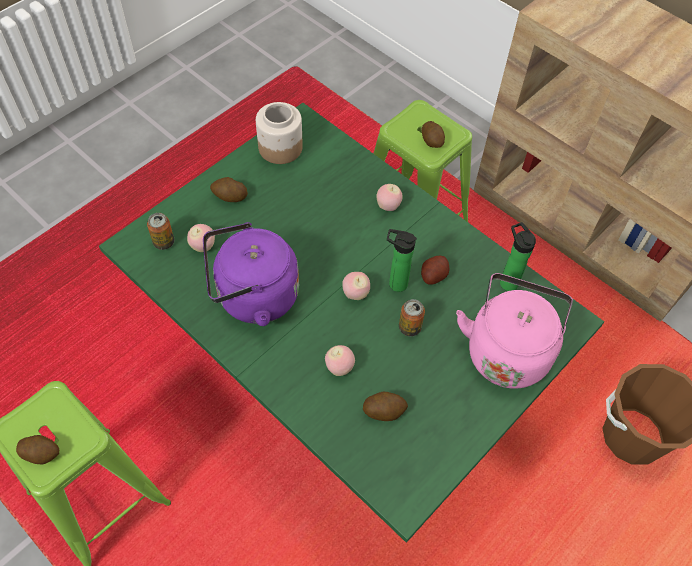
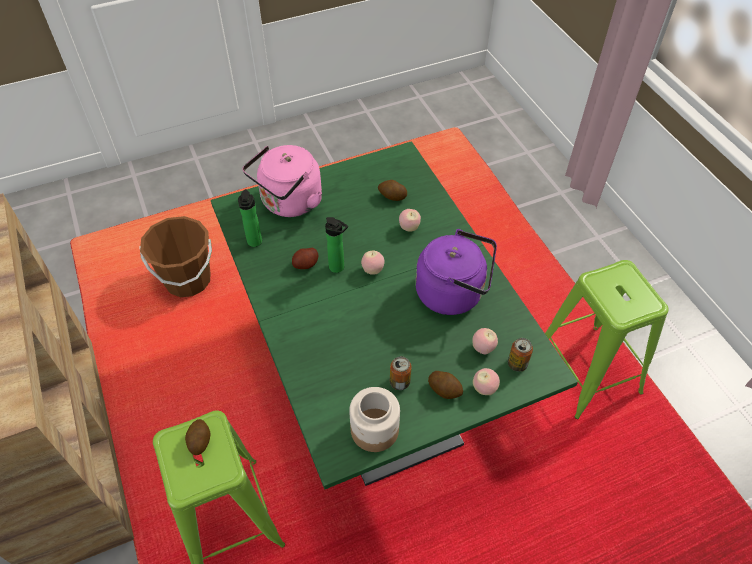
camera: 155 degrees left, 5 degrees down
potato [16,435,59,464] -> none
apple [376,184,403,211] -> apple moved to [473,368,500,395]
can [399,299,425,336] -> can moved to [390,356,412,390]

